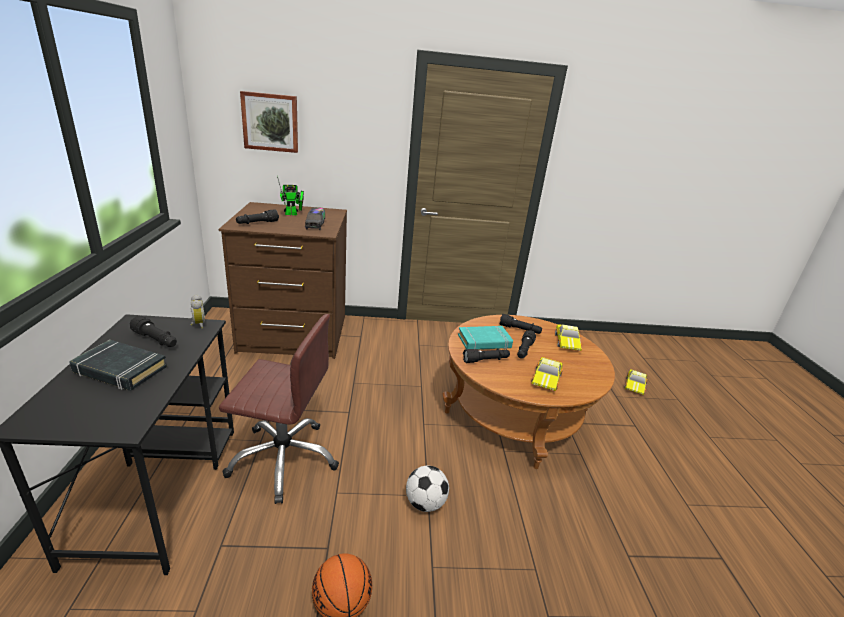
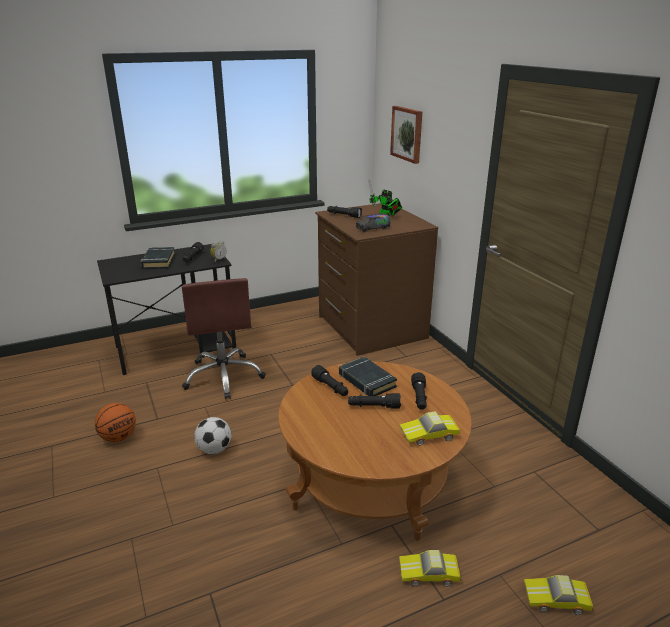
camera: 70 degrees right, 0 degrees up
turquoise book [458,326,513,350] -> black book [339,357,397,396]
toy car [531,357,563,391] -> toy car moved to [399,550,461,586]

